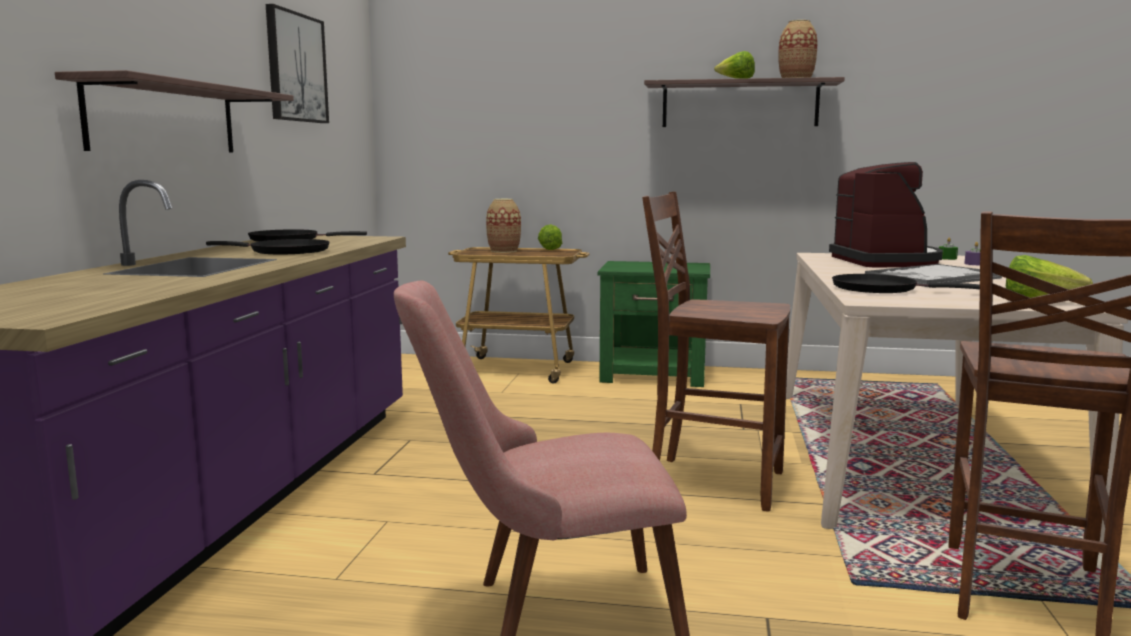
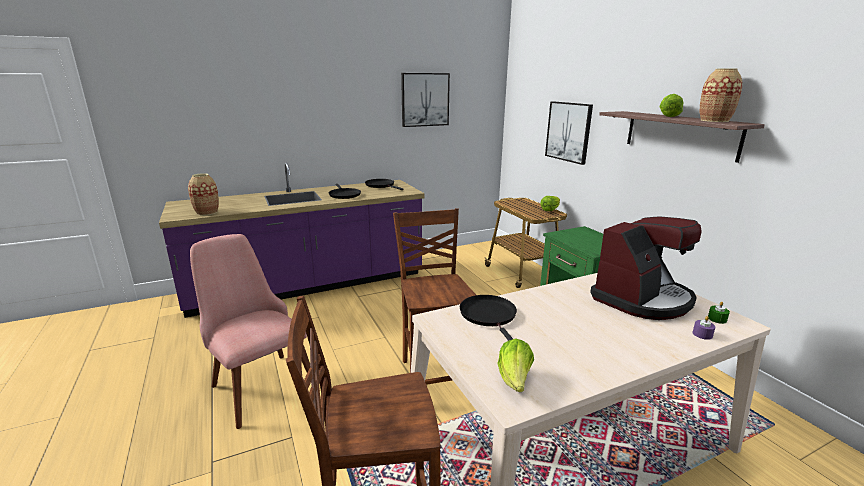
camera: 55 degrees right, 10 degrees up
shelf [55,70,294,153] -> none
vase [486,199,521,253] -> vase moved to [188,173,219,216]
tray [865,264,1002,287] -> none
none -> picture [545,101,593,165]

